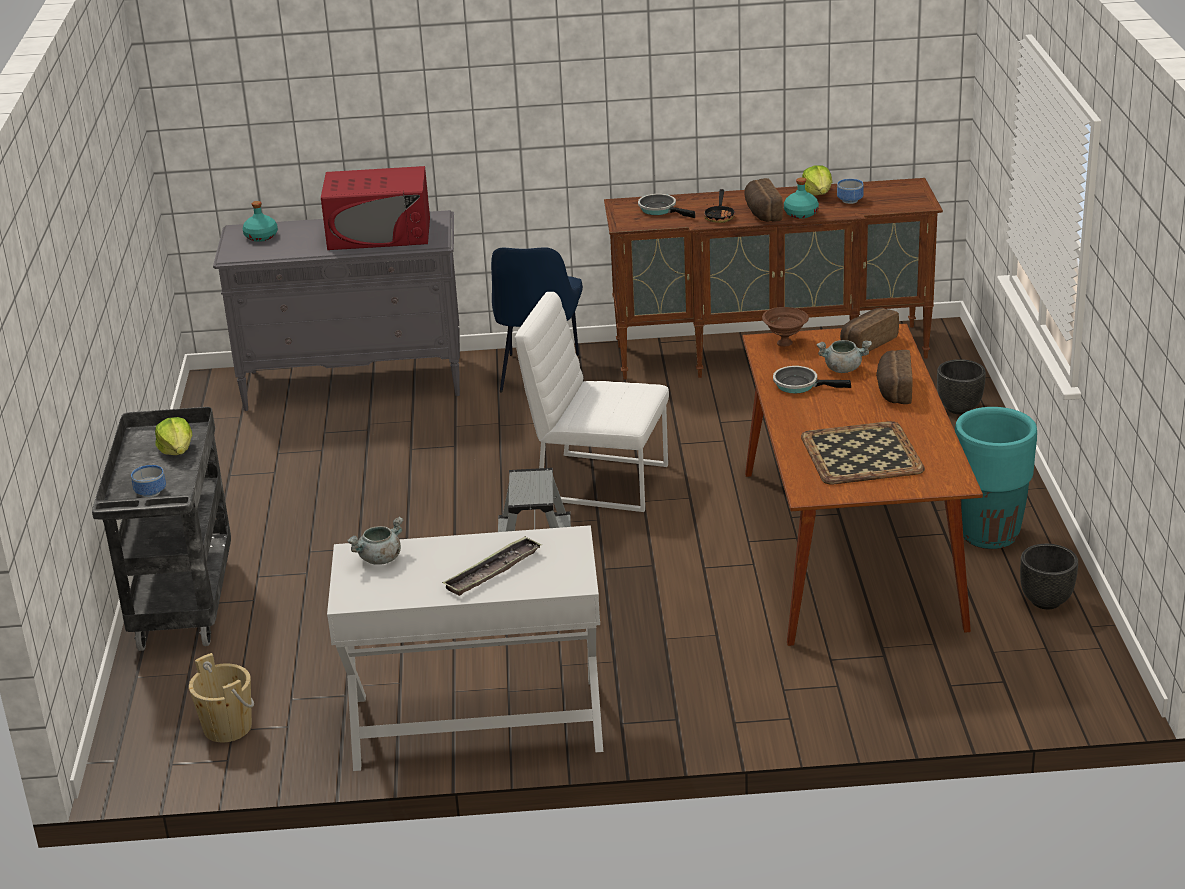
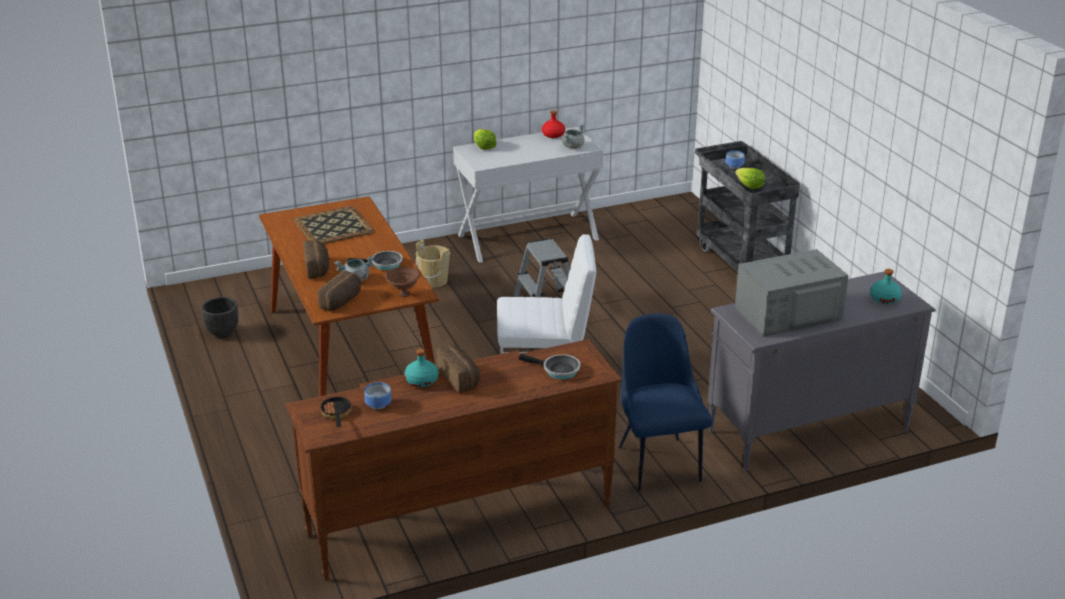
camera: 160 degrees right, 0 degrees up
beige bucket [189,653,254,742] -> beige bucket moved to [416,240,450,288]
red microwave [321,166,430,250] -> grey microwave [735,249,849,336]
tray [442,536,542,596] -> none
frying pan [704,189,735,223] -> frying pan moved to [320,392,352,427]
lettuce [802,165,832,195] -> lettuce moved to [474,129,497,150]
black planter [937,359,986,414] -> none
turquoise planter [955,407,1037,549] -> none
none -> red bottle [542,111,565,138]

